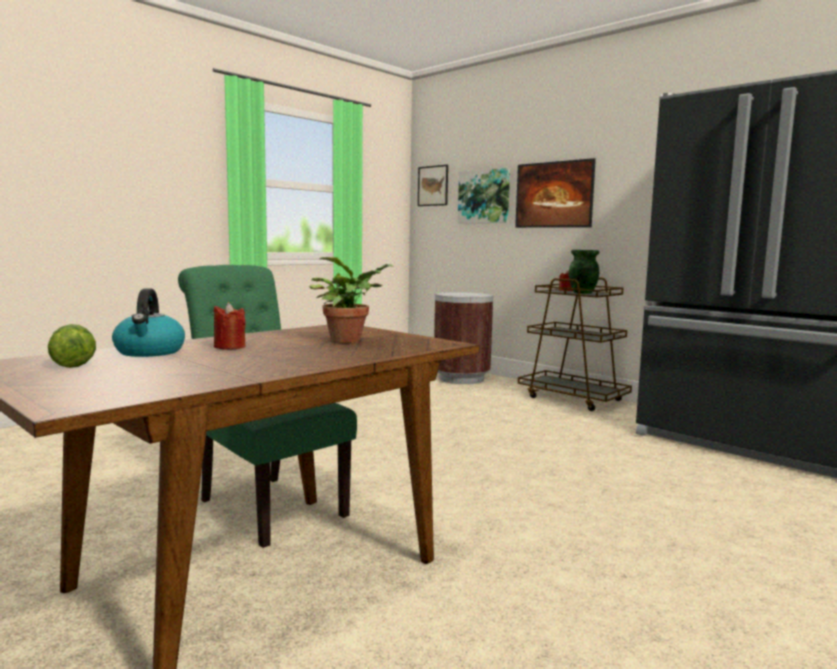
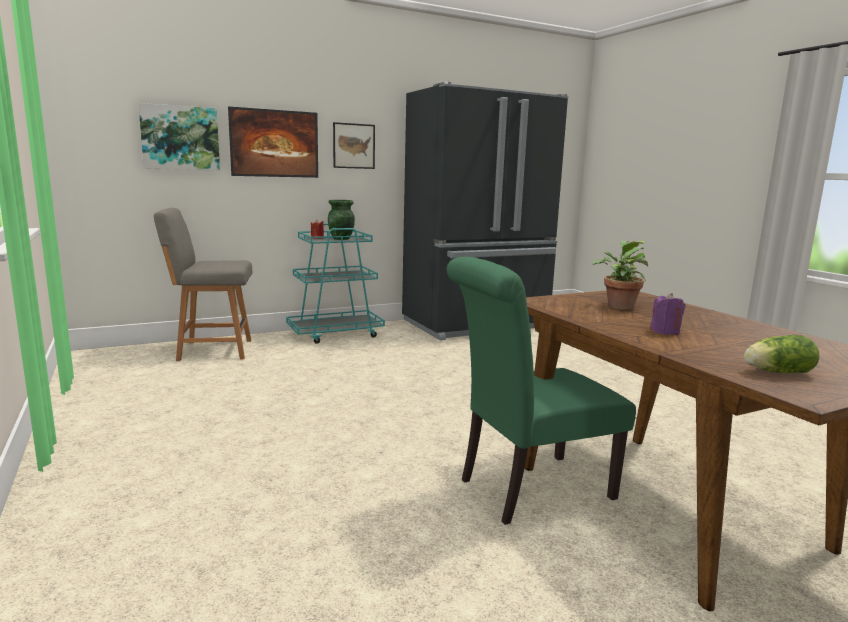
camera: 70 degrees left, 5 degrees up
kettle [112,289,185,357] -> none
red candle [214,303,246,350] -> purple candle [650,293,685,335]
picture [418,165,448,206] -> picture moved to [333,122,375,169]
brown trash can [434,292,493,384] -> grey chair [154,208,253,361]
brown cart [518,277,632,411] -> turquoise cart [286,223,385,344]

